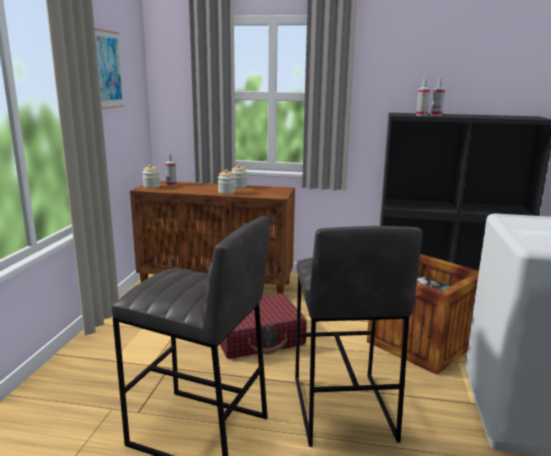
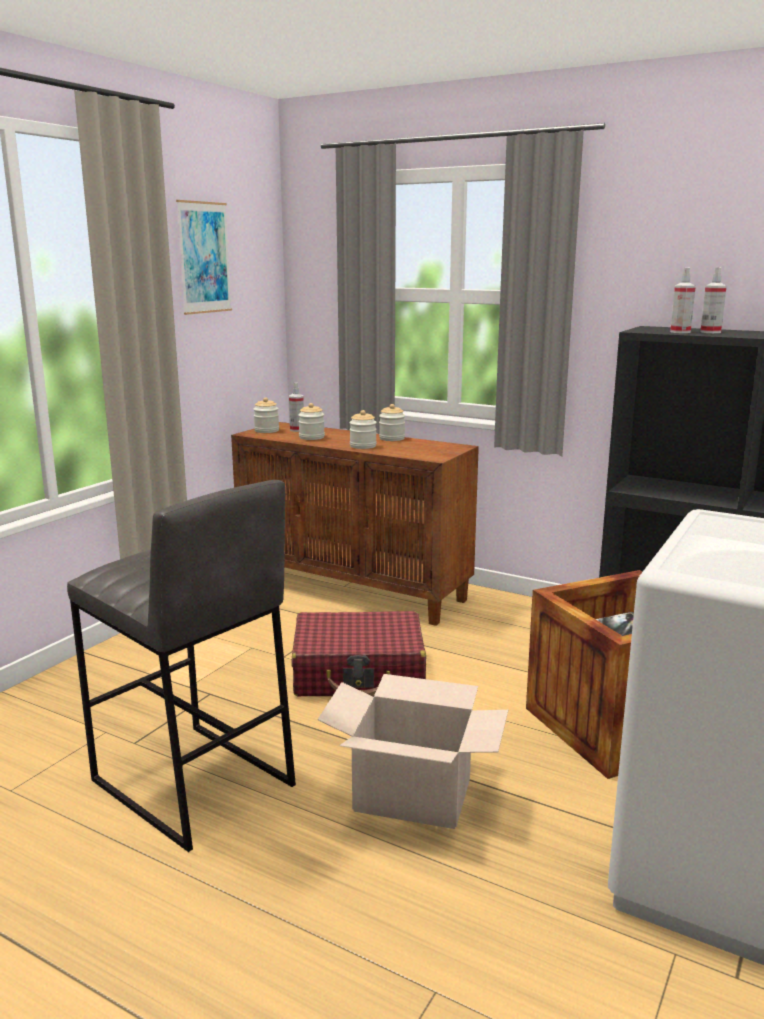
camera: 20 degrees right, 0 degrees up
grey stool [295,226,422,447] -> cardboard box [317,674,508,829]
none -> jar [298,403,325,440]

